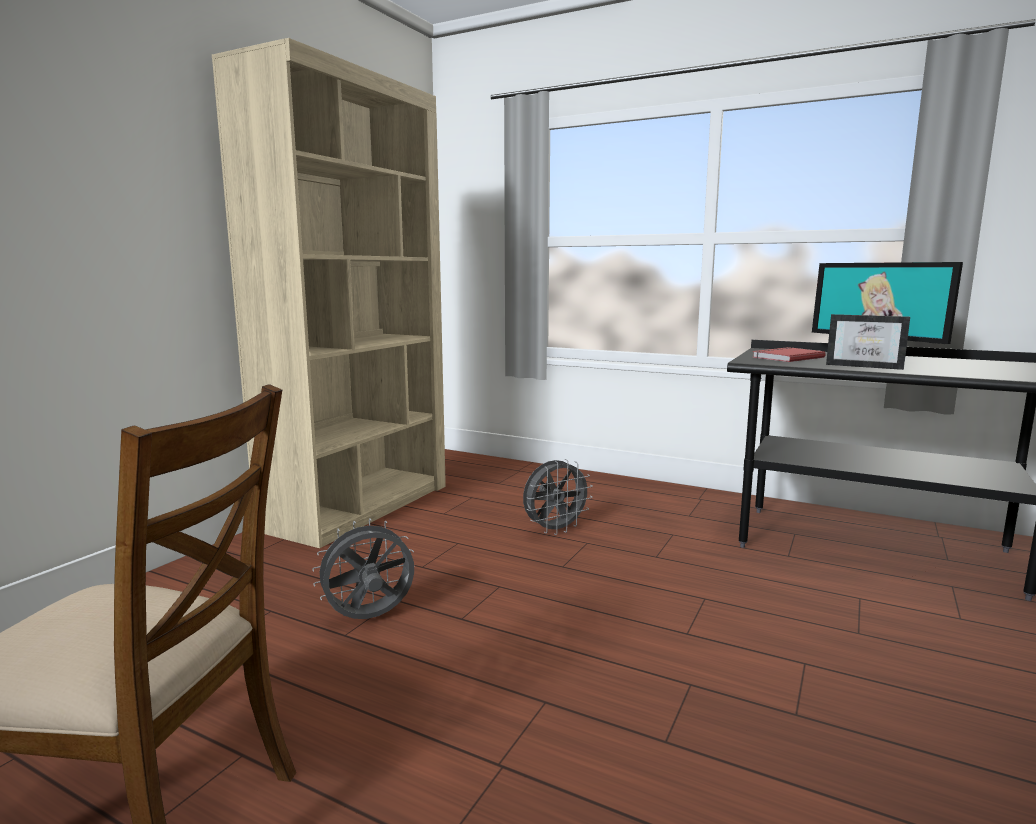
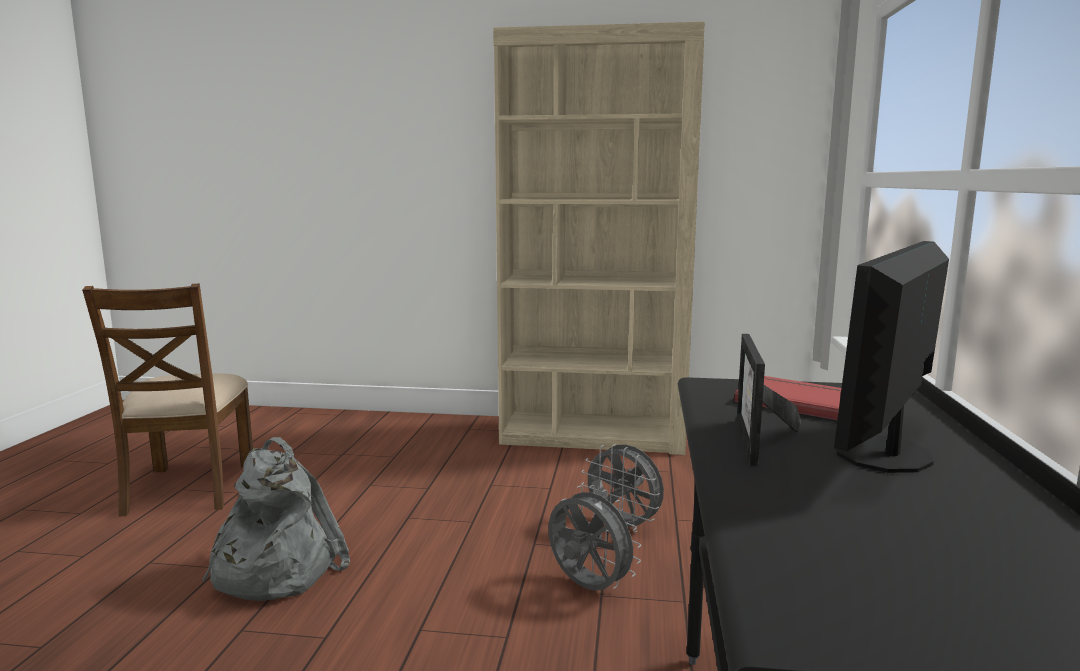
camera: 70 degrees right, 0 degrees up
grey fan [312,518,414,619] -> grey fan moved to [548,485,641,591]
none -> grey backpack [202,437,350,601]

